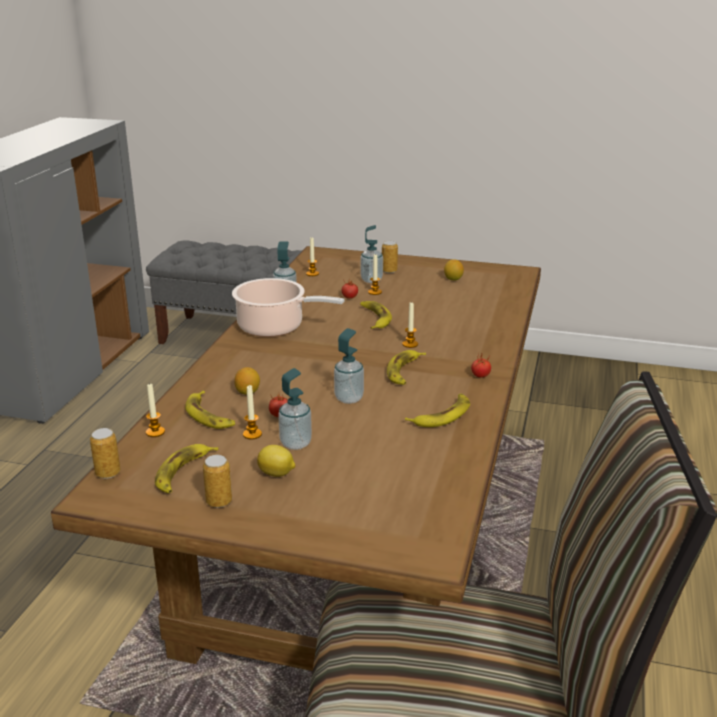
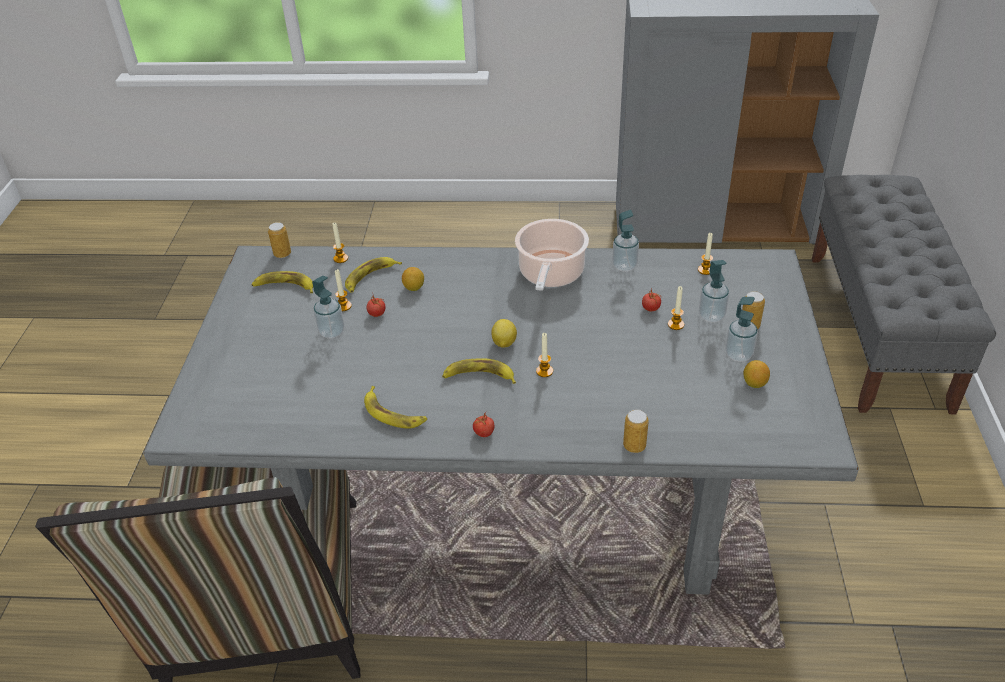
camera: 80 degrees right, 15 degrees up
brown dining table [51,246,541,671] -> grey dining table [143,246,859,595]
can [203,455,232,508] -> can moved to [623,409,649,453]
lemon [257,445,295,477] -> lemon moved to [491,319,517,348]
soap dispenser [334,328,364,404] -> soap dispenser moved to [725,297,758,362]
banana [360,301,392,329] -> none

